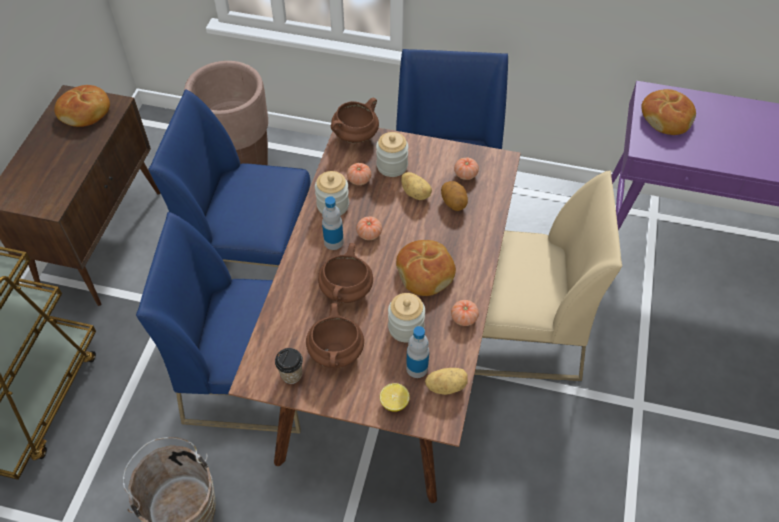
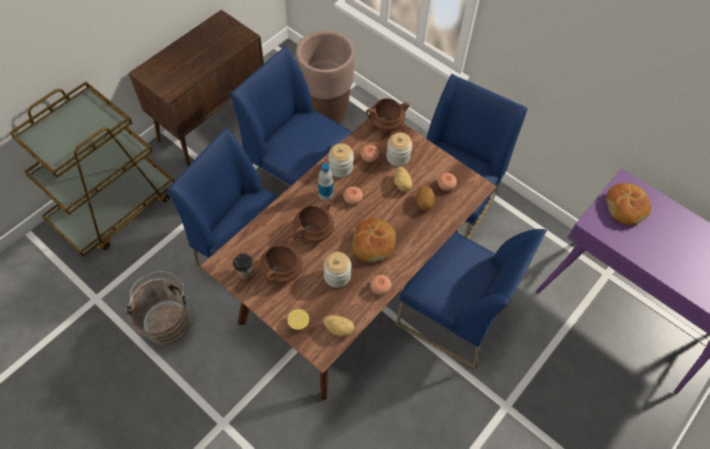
camera: 25 degrees right, 5 degrees up
bread [54,85,110,127] -> none
bottle [406,326,429,378] -> none
beige chair [474,171,622,381] -> blue chair [396,229,547,370]

